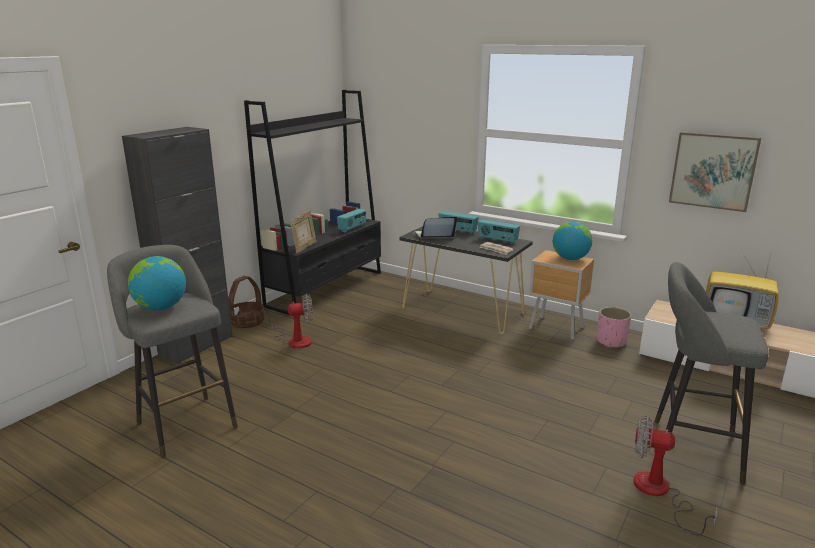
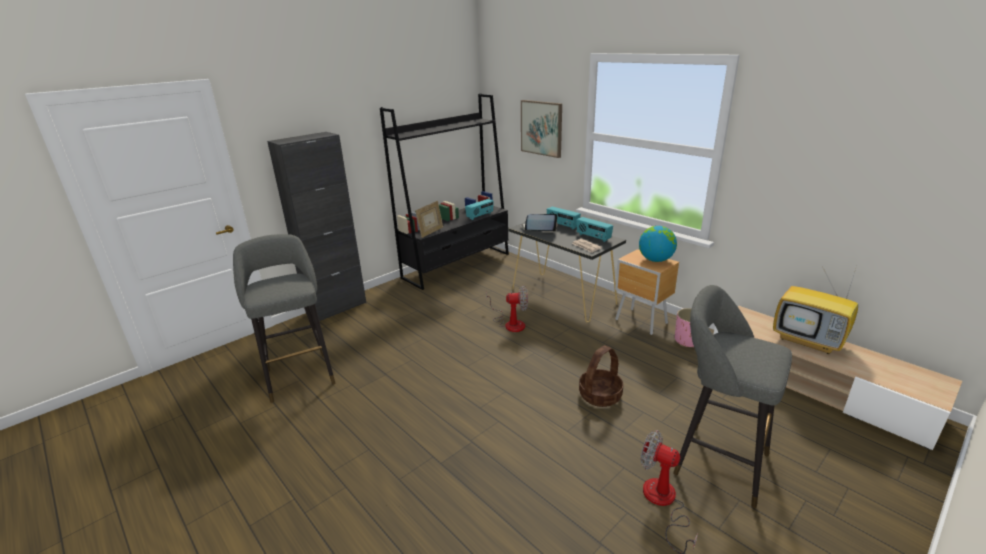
camera: 15 degrees right, 5 degrees up
globe [128,256,186,310] -> none
basket [228,276,265,328] -> basket moved to [579,345,624,407]
fan [264,295,313,348] -> fan moved to [486,286,528,332]
picture [669,132,761,212] -> picture moved to [521,100,562,158]

